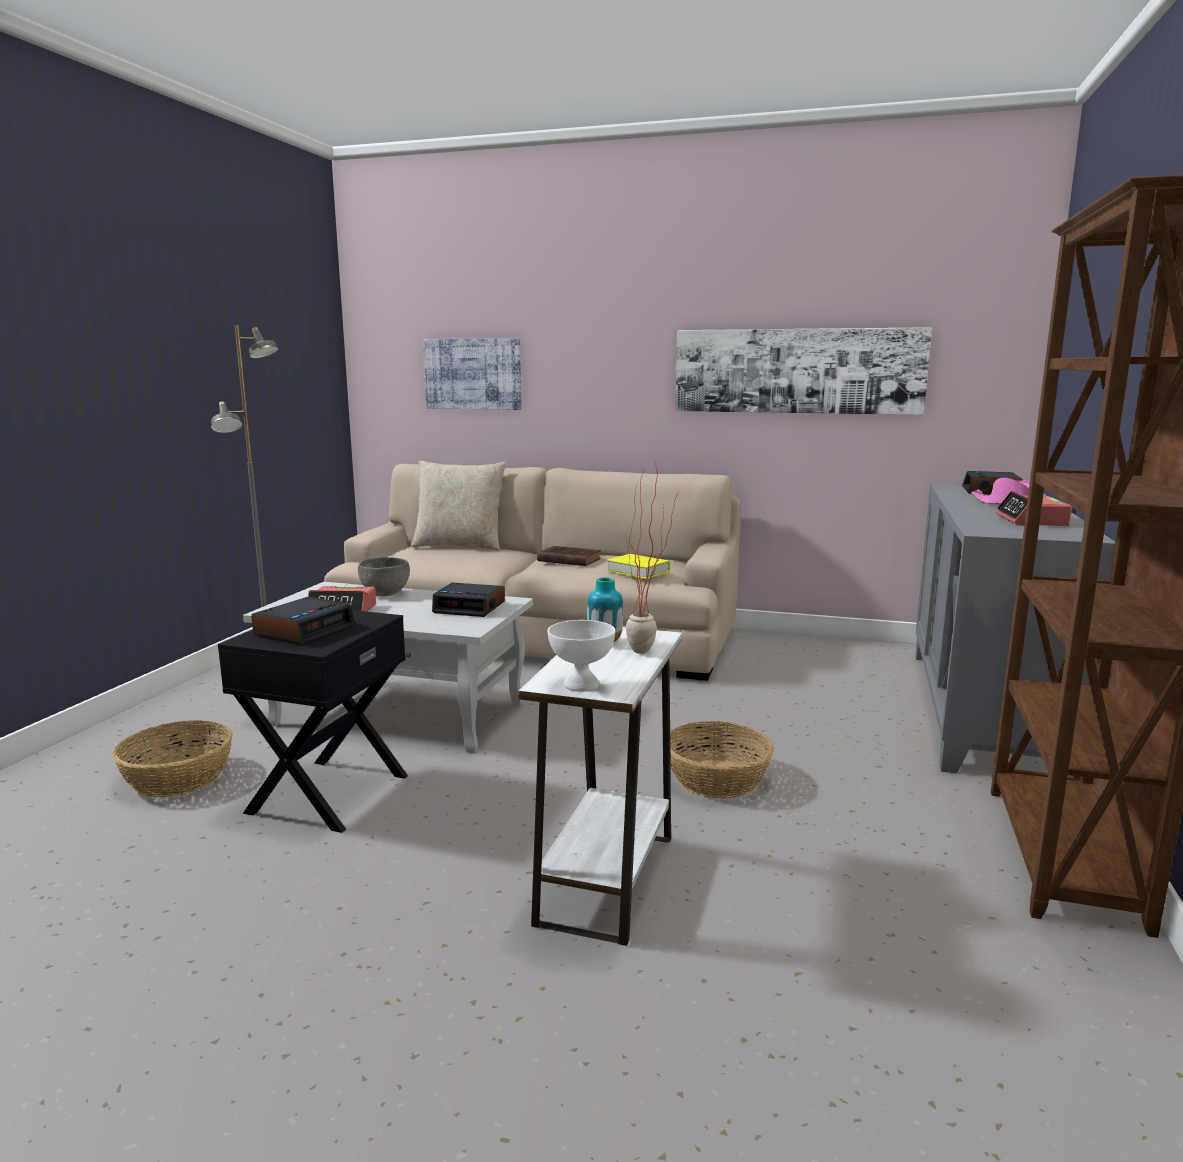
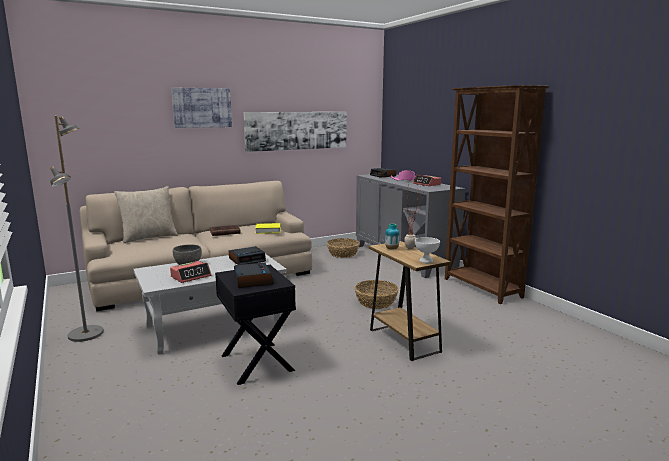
camera: 45 degrees left, 0 degrees up
basket [112,720,233,798] -> basket moved to [327,238,360,258]
picture [423,338,521,410] -> picture moved to [172,87,232,128]
white side table [519,627,682,946] -> brown side table [369,241,451,361]

